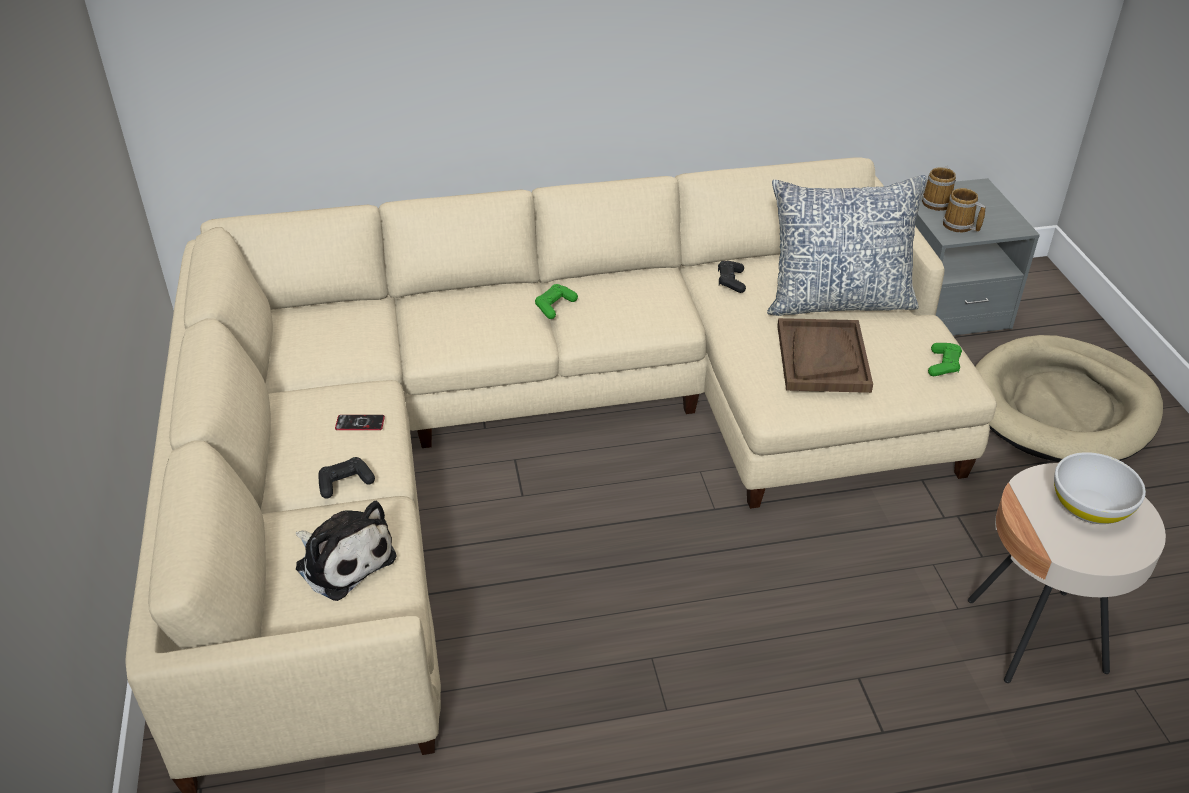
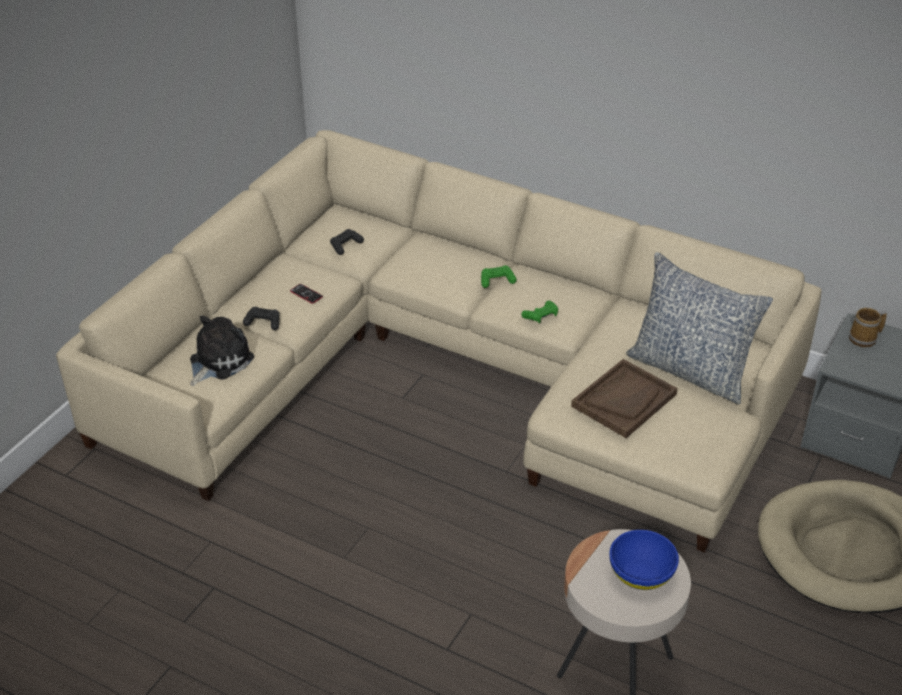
camera: 40 degrees right, 0 degrees up
plush toy [296,501,396,601] -> plush toy turned 135 degrees counterclockwise [190,315,254,386]
black game controller [718,261,746,293] -> black game controller moved to [330,229,364,255]
green game controller [928,343,962,376] -> green game controller moved to [521,301,558,323]
mug [943,188,986,233] -> none
white bowl [1054,452,1146,524] -> blue bowl [610,530,679,590]

